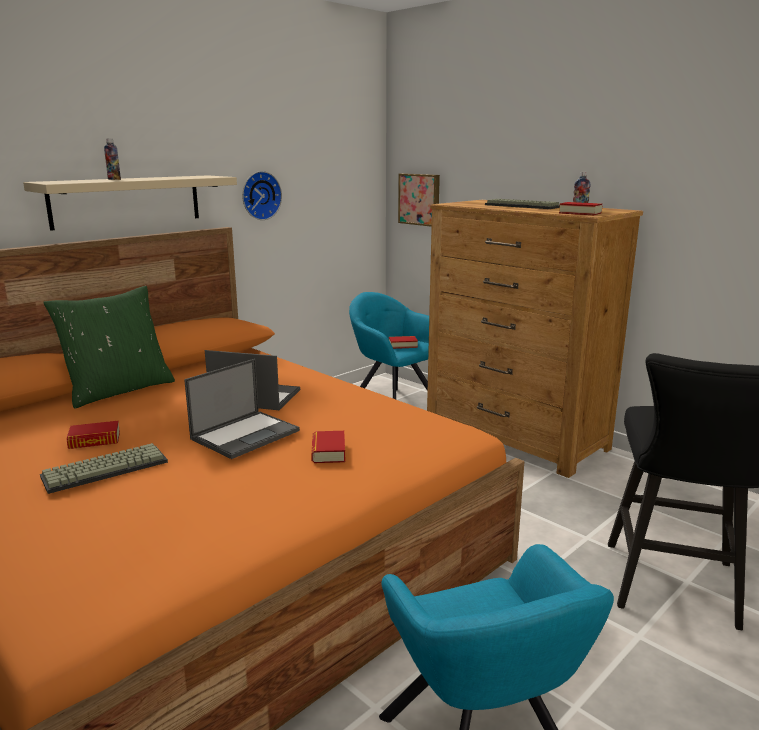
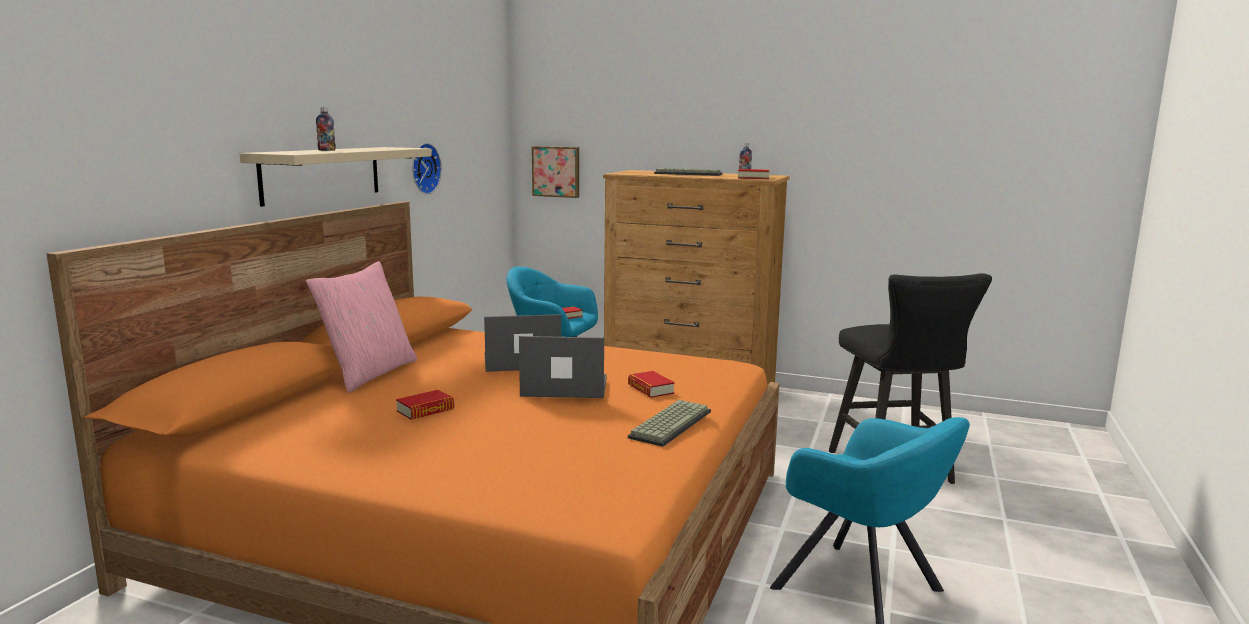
camera: 25 degrees left, 5 degrees down
keyboard [40,443,168,494] -> keyboard moved to [628,400,711,447]
green pillow [43,286,175,408] -> pink pillow [306,261,417,393]
laptop [184,359,300,459] -> laptop turned 105 degrees counterclockwise [519,336,607,398]

